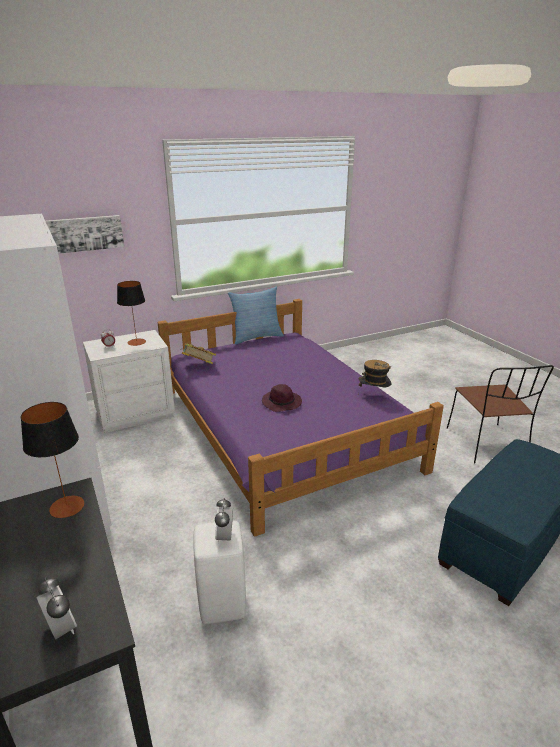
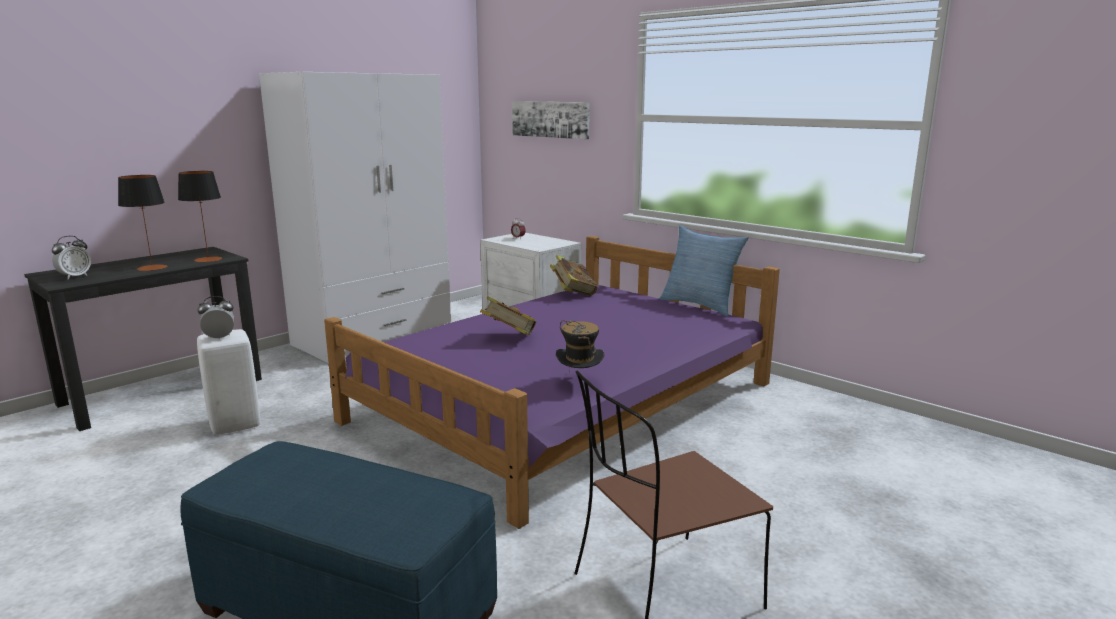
camera: 70 degrees right, 10 degrees down
table lamp [117,281,146,346] -> table lamp moved to [118,175,168,271]
purple hat [262,384,302,412] -> book [480,296,536,335]

